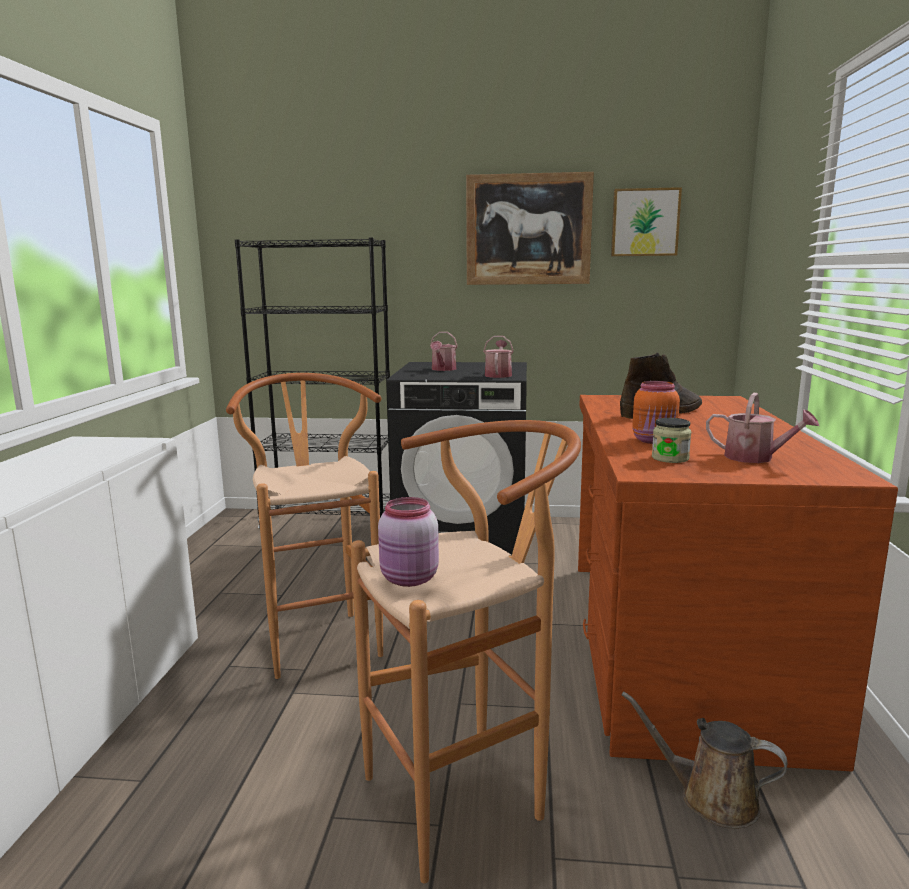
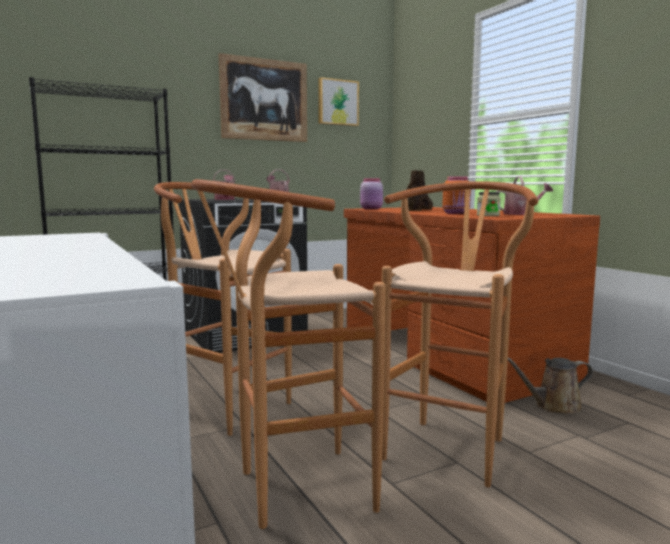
camera: 35 degrees left, 5 degrees down
pink jar [378,497,439,587] -> pink jar moved to [360,178,383,210]
none -> brown stool [191,179,386,529]

